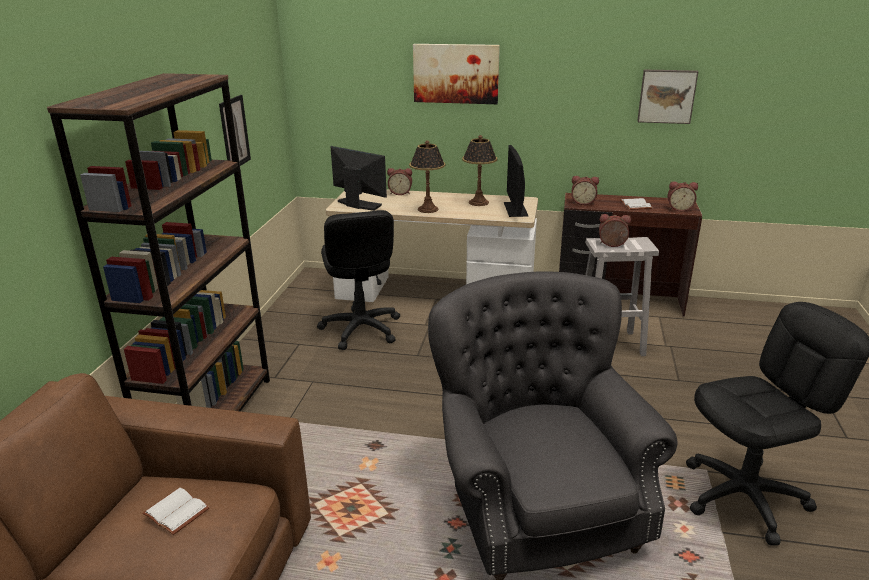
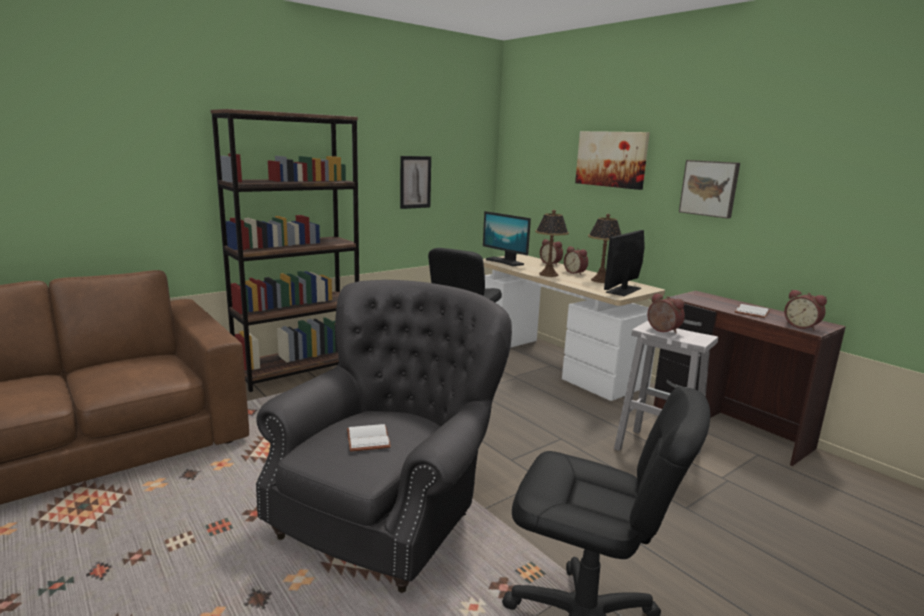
camera: 40 degrees right, 10 degrees down
white book [142,488,210,535] -> white book moved to [347,424,391,452]
monitor [331,146,387,211] -> monitor turned 150 degrees clockwise [483,211,531,266]
alarm clock [571,176,599,205] -> alarm clock moved to [564,246,588,275]
picture [637,70,698,124] -> picture moved to [679,160,740,219]

